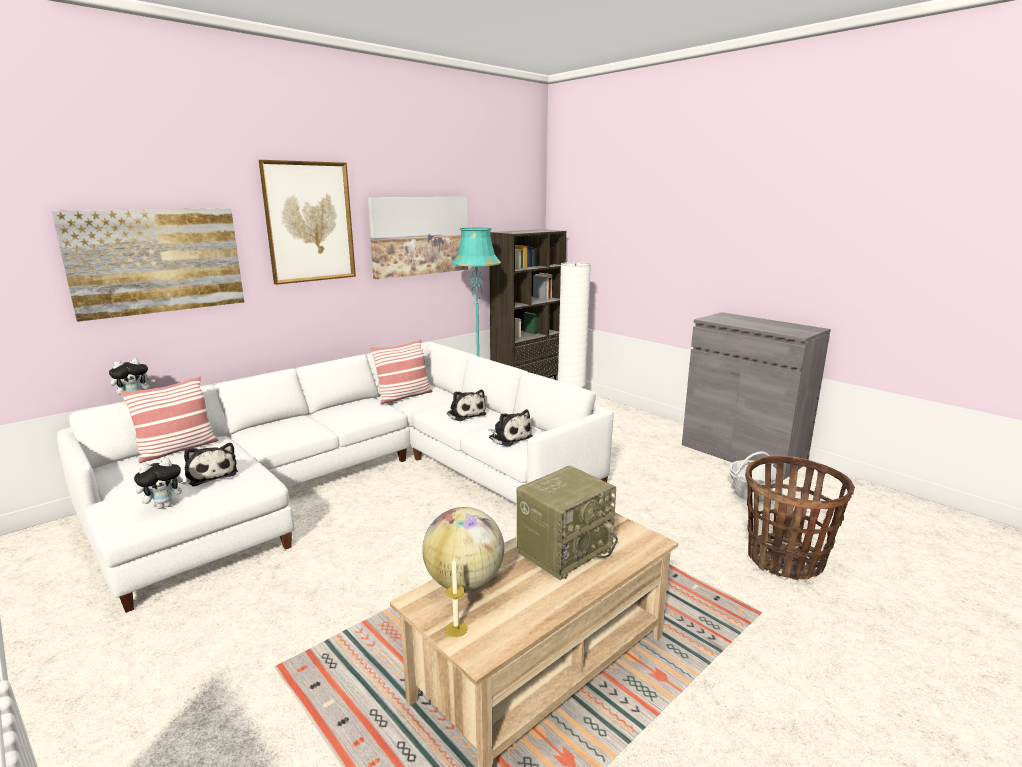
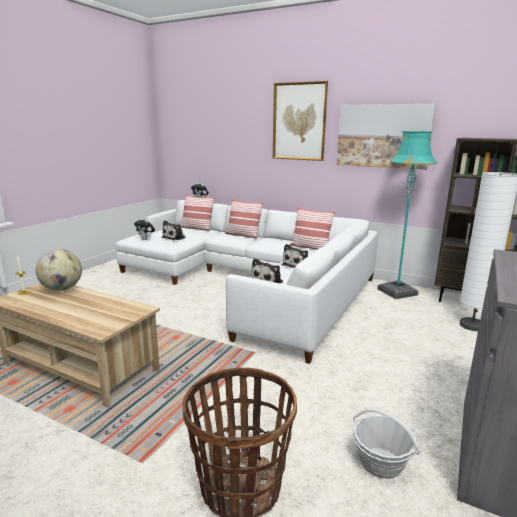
camera: 70 degrees right, 0 degrees up
picture [51,208,244,322] -> none
radio [516,465,618,580] -> none
none -> pillow [225,199,263,239]

